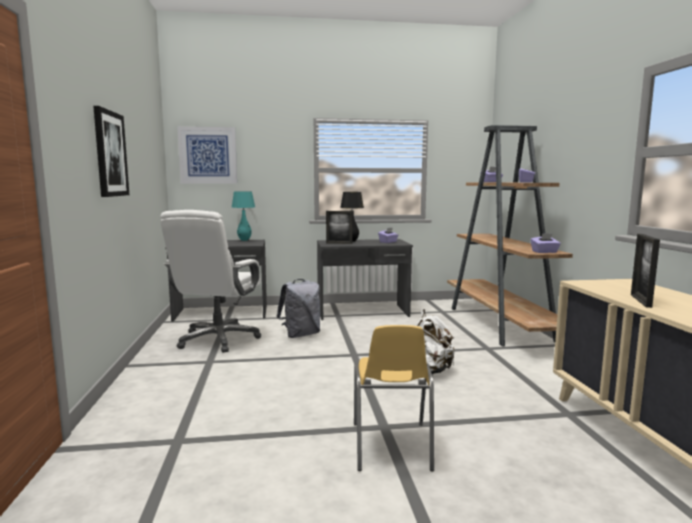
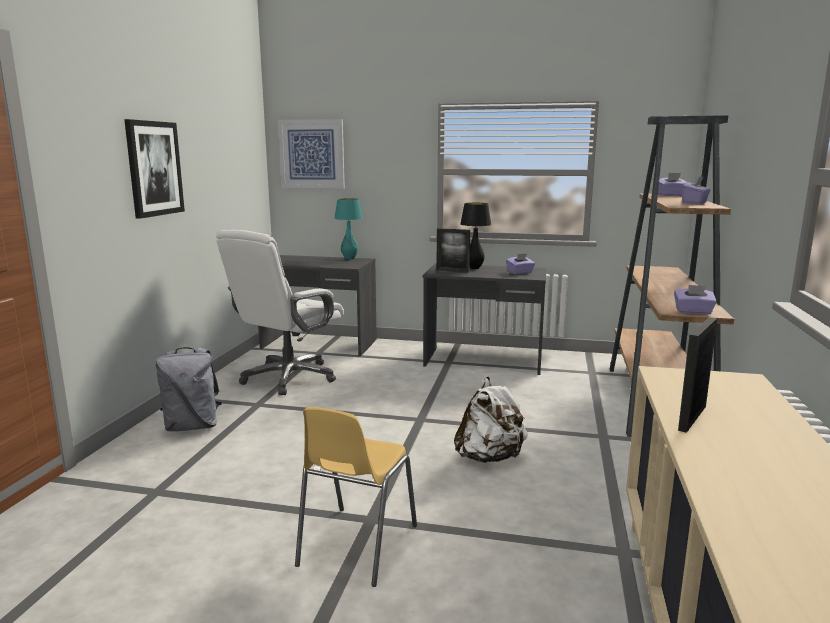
camera: 20 degrees right, 5 degrees up
grey backpack [276,279,320,338] -> grey backpack moved to [156,347,222,431]

